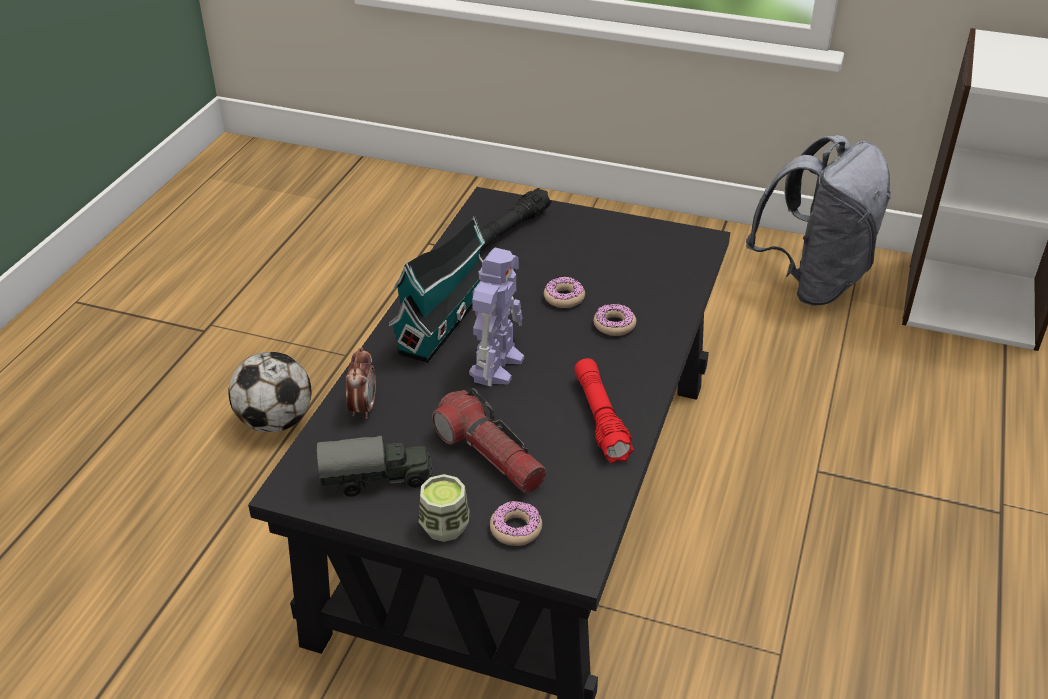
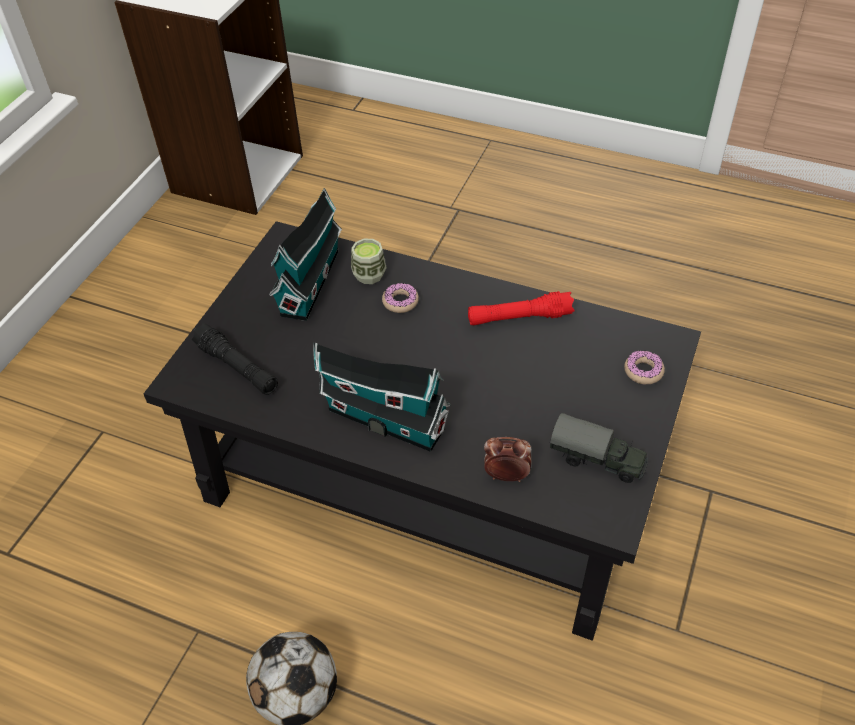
camera: 85 degrees left, 10 degrees up
toy truck [317,436,433,497] -> toy truck turned 120 degrees clockwise [550,413,648,483]
cup [419,474,470,542] -> cup moved to [351,239,387,284]
flashlight [432,388,547,493] -> none
toy robot [469,248,524,387] -> none
donut [544,276,585,308] -> none
grey backpack [746,135,891,306] -> none
none -> toy house [269,189,342,321]

